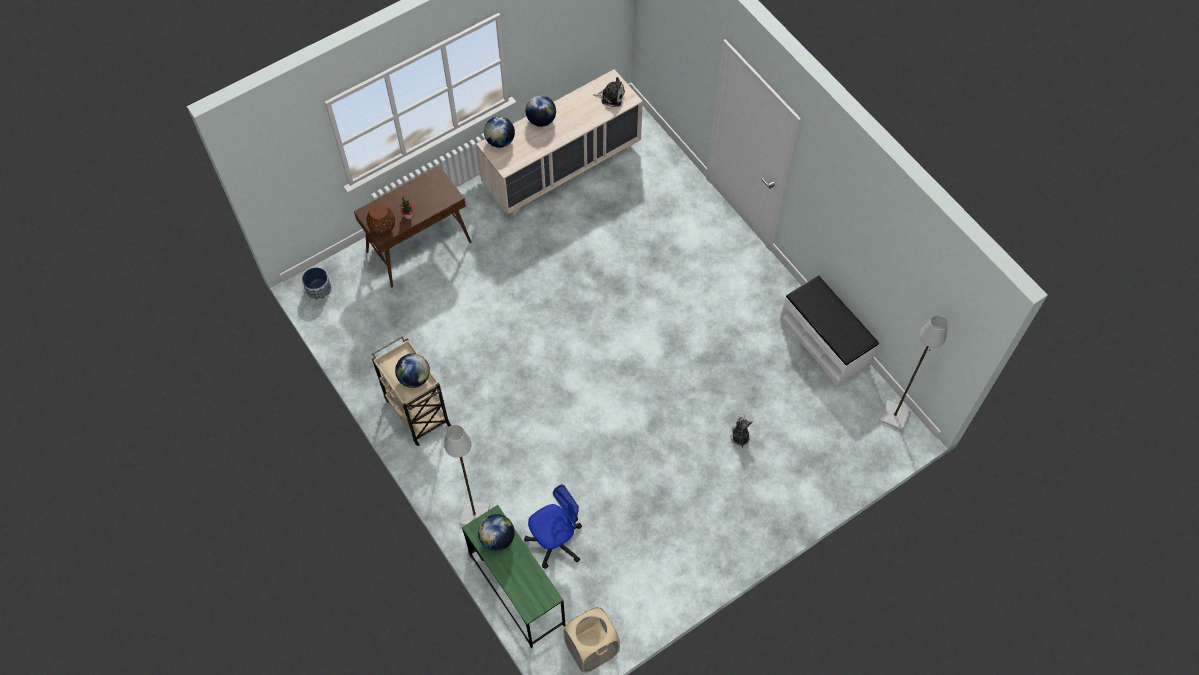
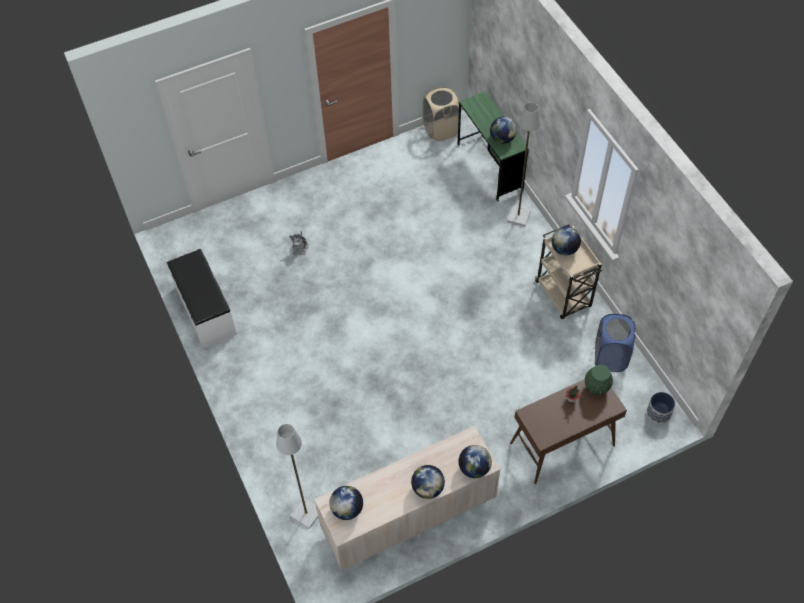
camera: 170 degrees left, 5 degrees down
brown vase [367,203,395,236] -> green vase [585,365,613,395]
office chair [524,485,582,569] -> none
plush toy [593,77,625,107] -> globe [329,486,363,520]
grey floor lamp [879,315,948,430] -> grey floor lamp moved to [276,424,318,529]
none -> blue laundry basket [595,314,636,372]

